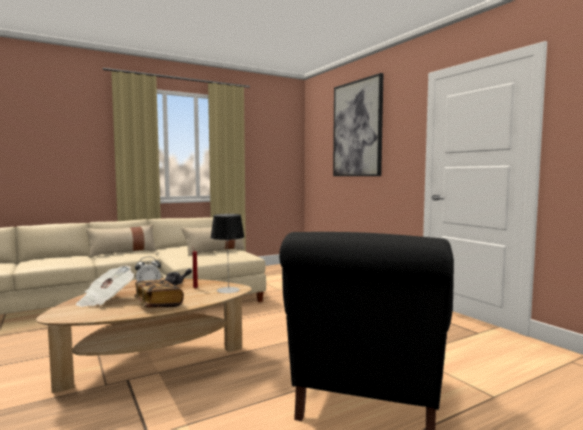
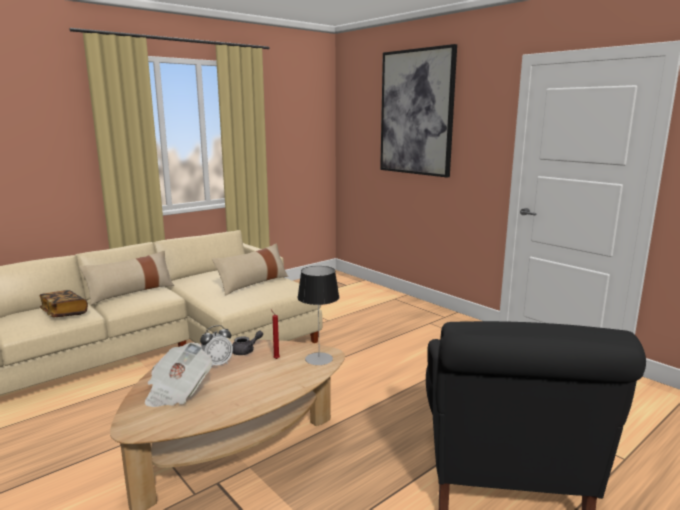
camera: 10 degrees left, 10 degrees up
book [134,280,184,308] -> book moved to [40,290,88,317]

